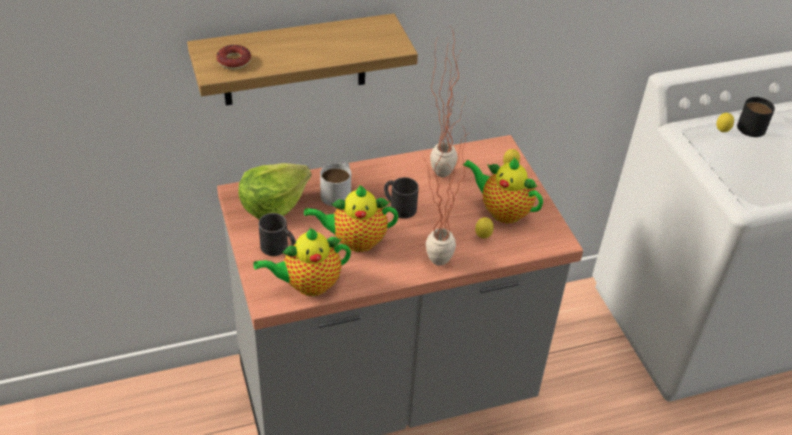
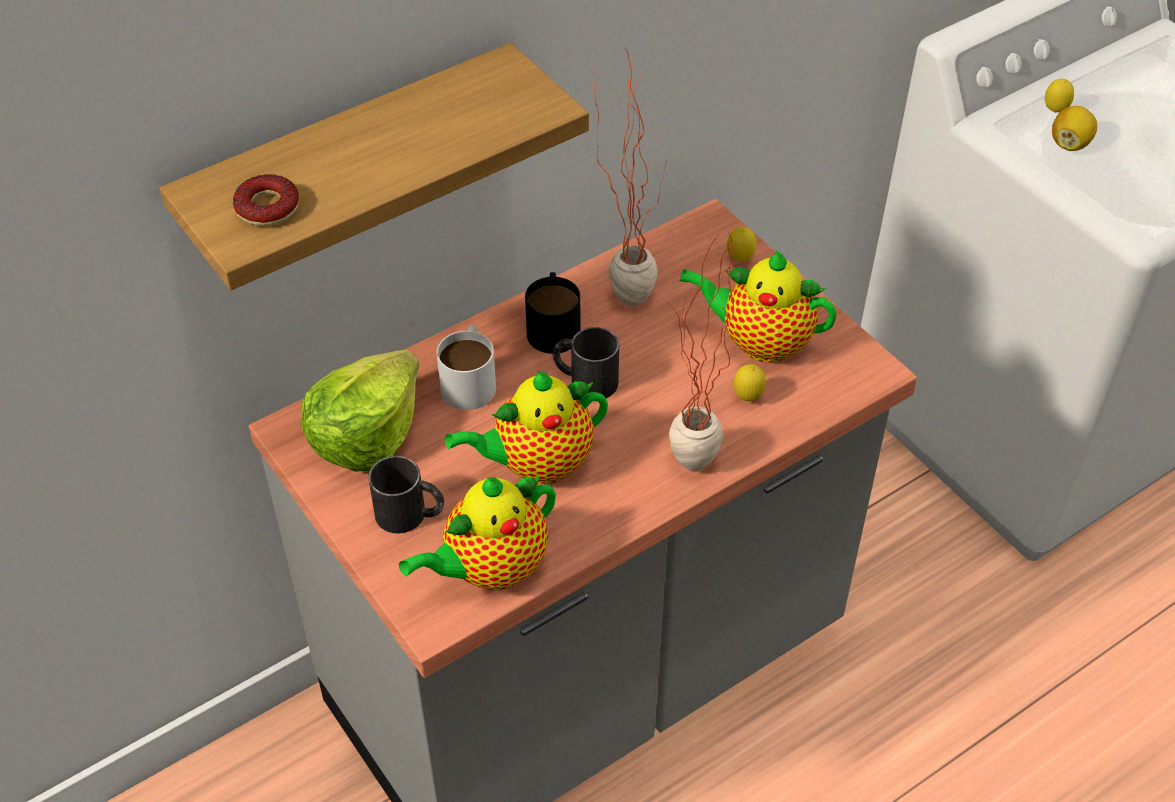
camera: 15 degrees left, 5 degrees up
black mug [737,97,775,137] -> black mug moved to [525,272,580,354]
none -> lemon [1052,106,1097,151]

